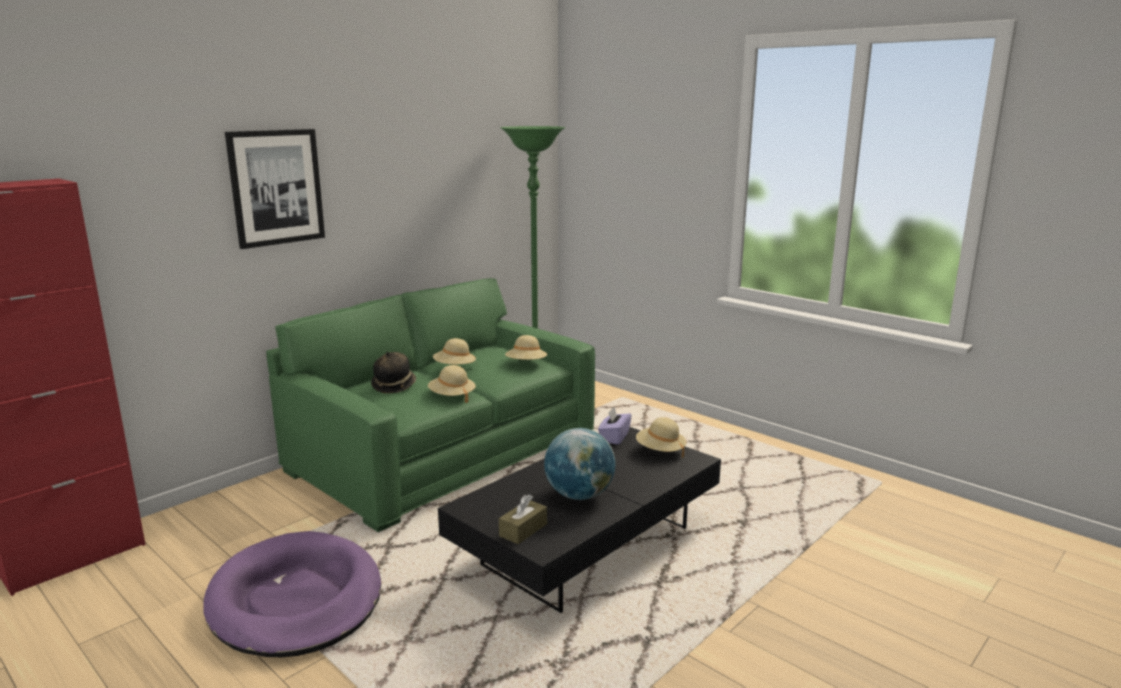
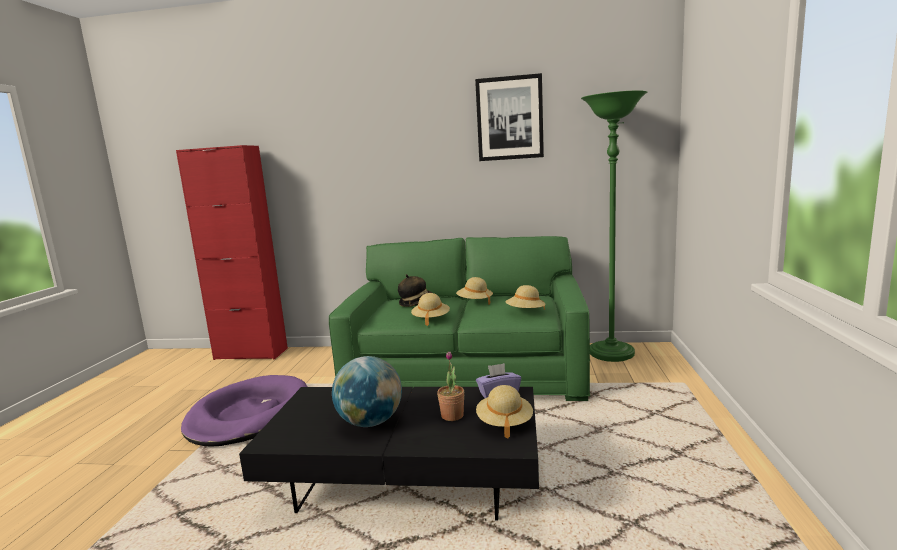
camera: 55 degrees right, 5 degrees down
picture [225,129,325,249] -> picture moved to [475,73,544,161]
brown tissue box [499,494,547,544] -> none
none -> potted plant [437,352,464,421]

